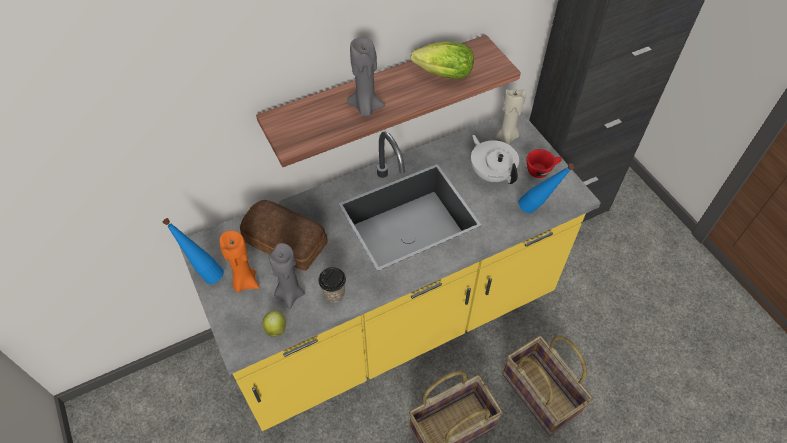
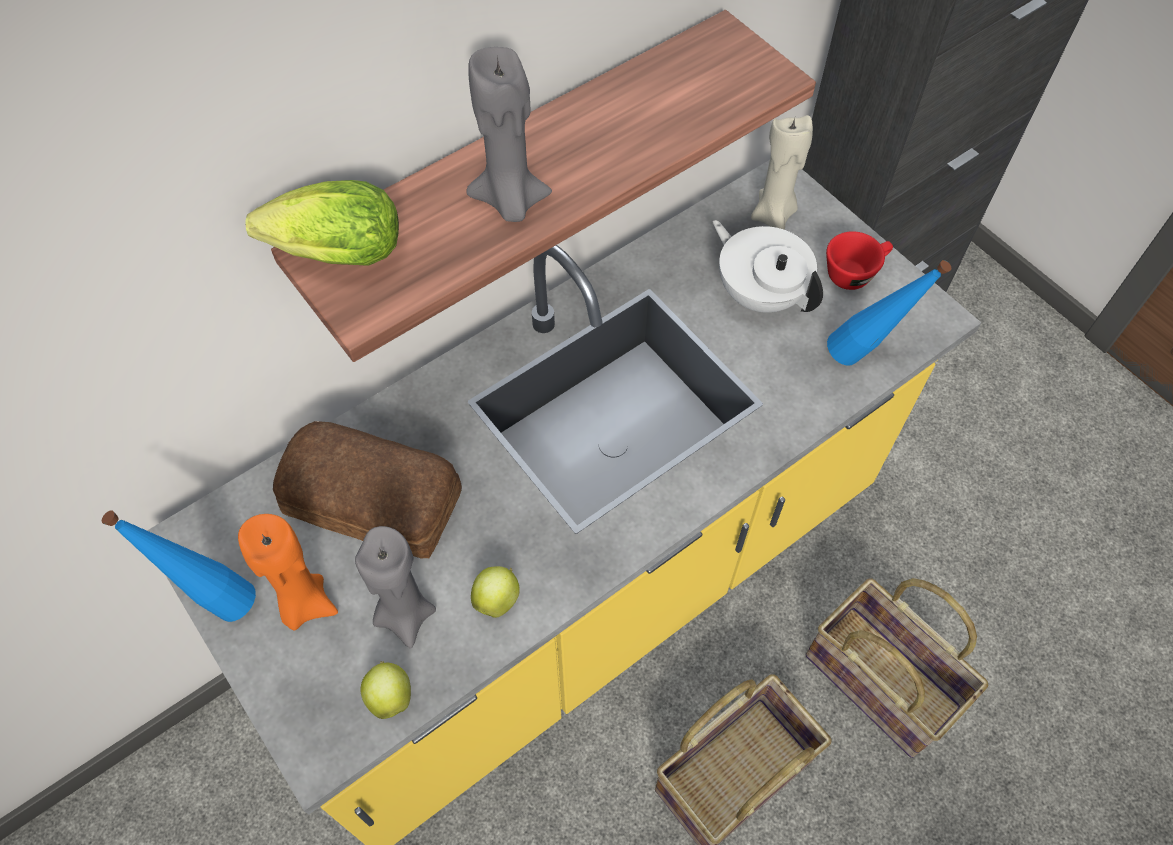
camera: 10 degrees left, 5 degrees up
cup [318,267,346,303] -> apple [471,566,520,618]
lettuce [410,42,474,79] -> lettuce moved to [246,180,399,266]

